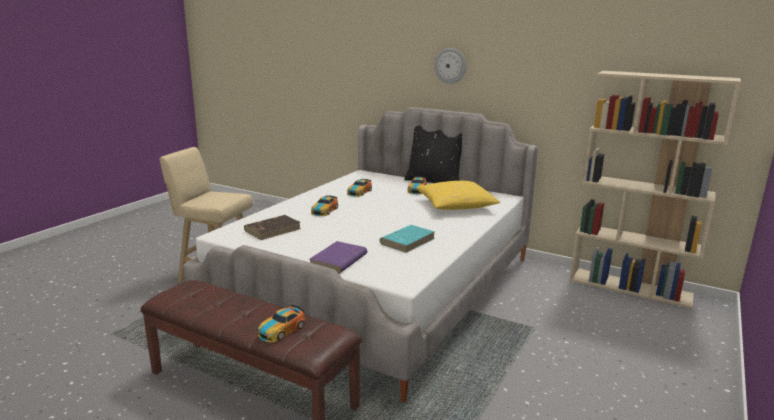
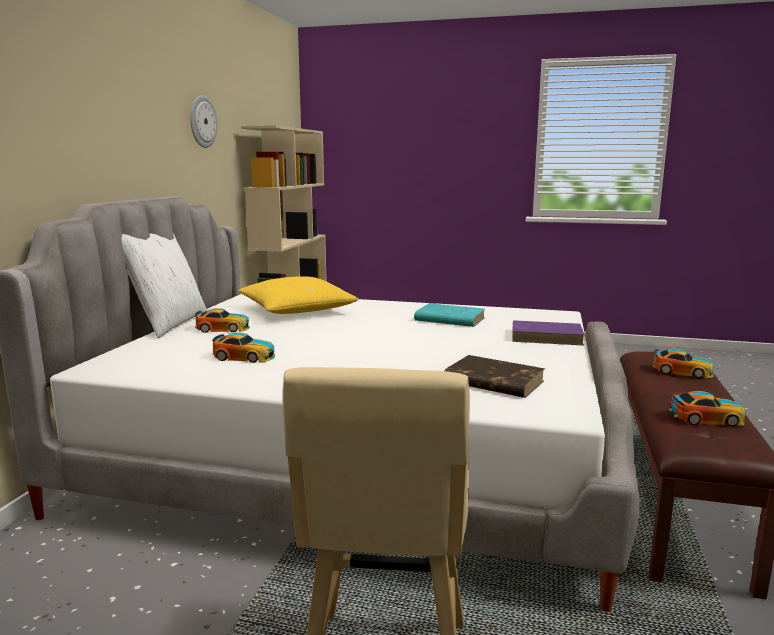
camera: 105 degrees left, 5 degrees down
toy car [311,195,338,216] -> toy car moved to [669,391,746,426]
black pillow [405,125,462,183] -> white pillow [122,233,207,338]
wall clock [434,48,467,84] -> wall clock moved to [190,95,218,148]

